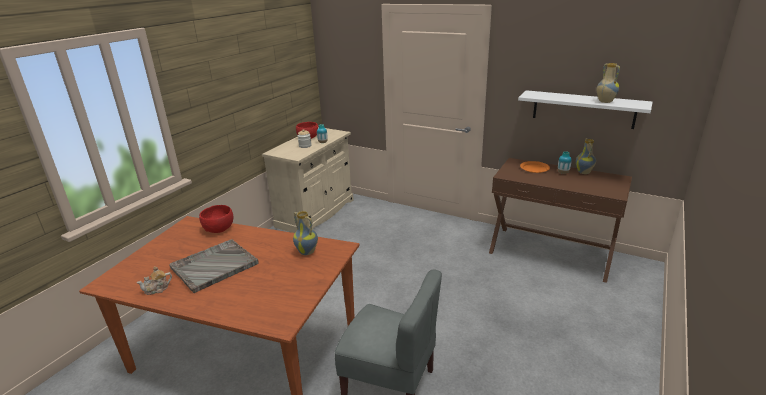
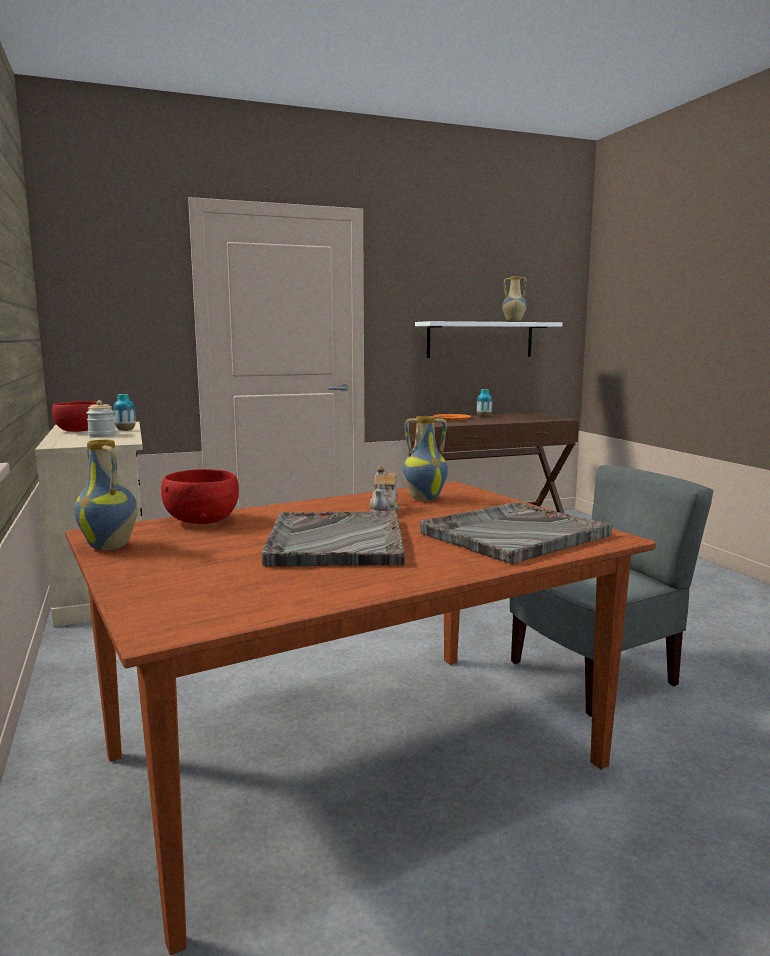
camera: 50 degrees left, 15 degrees down
teapot [137,266,172,295] -> teapot moved to [370,465,400,512]
vase [576,138,596,174] -> vase moved to [74,440,138,550]
none -> grey tray [420,502,612,565]

